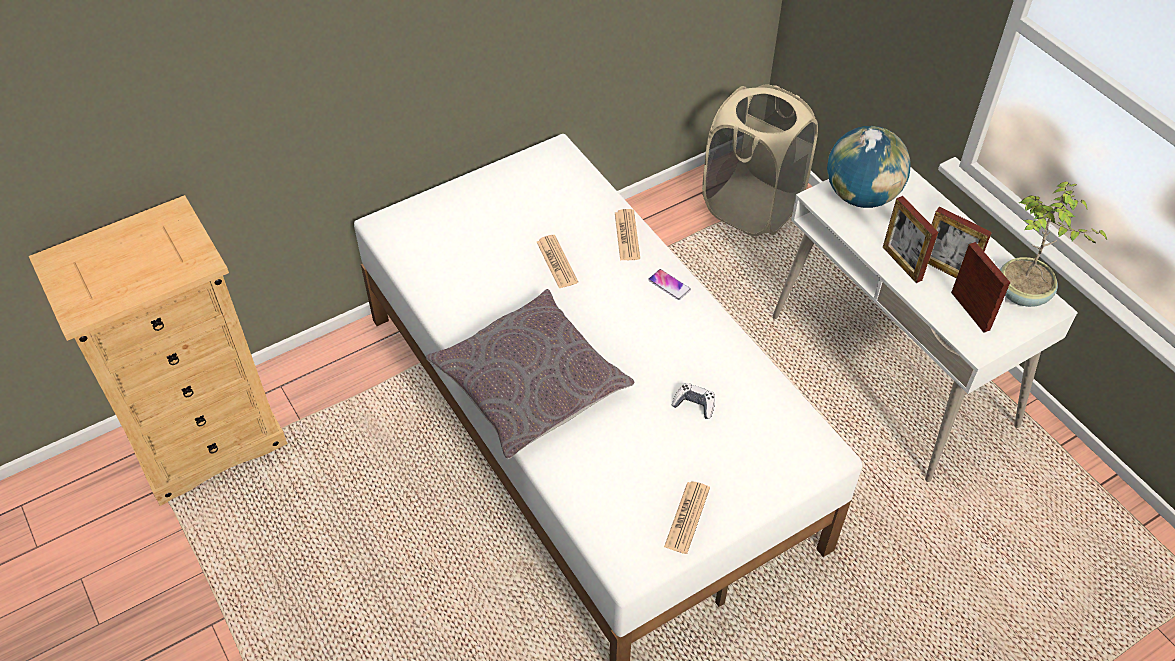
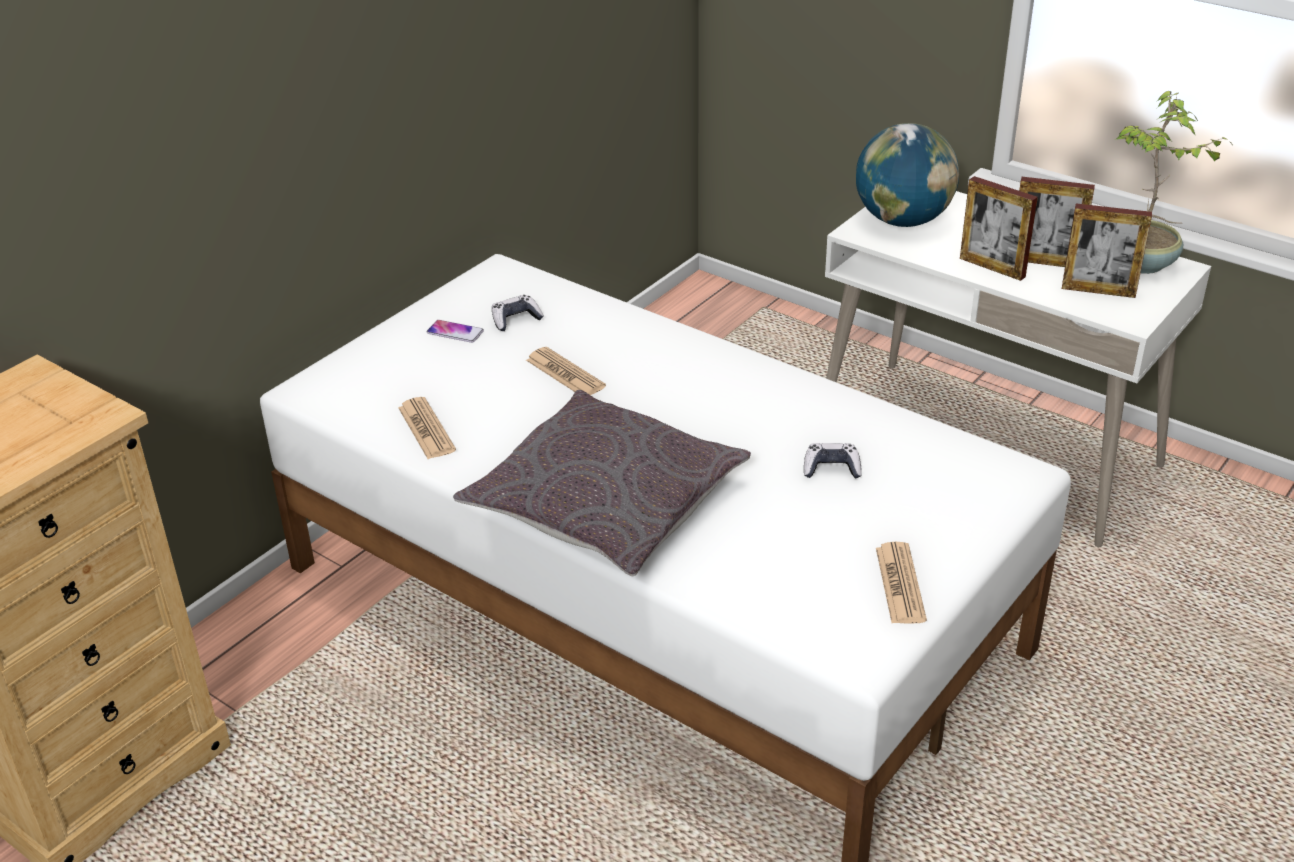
camera: 20 degrees left, 15 degrees down
newspaper [615,209,640,261] -> newspaper moved to [398,397,456,459]
phone [648,269,691,300] -> phone moved to [427,320,484,343]
beige laundry basket [702,85,818,236] -> none
picture frame [951,242,1010,333] -> picture frame turned 150 degrees clockwise [1062,204,1152,298]
none -> game controller [492,295,544,331]

